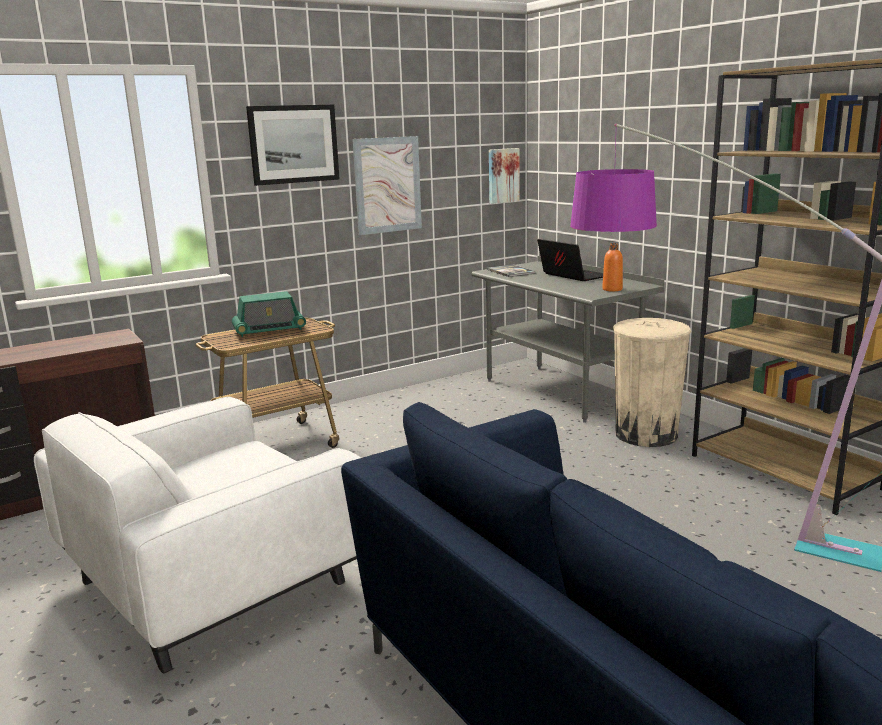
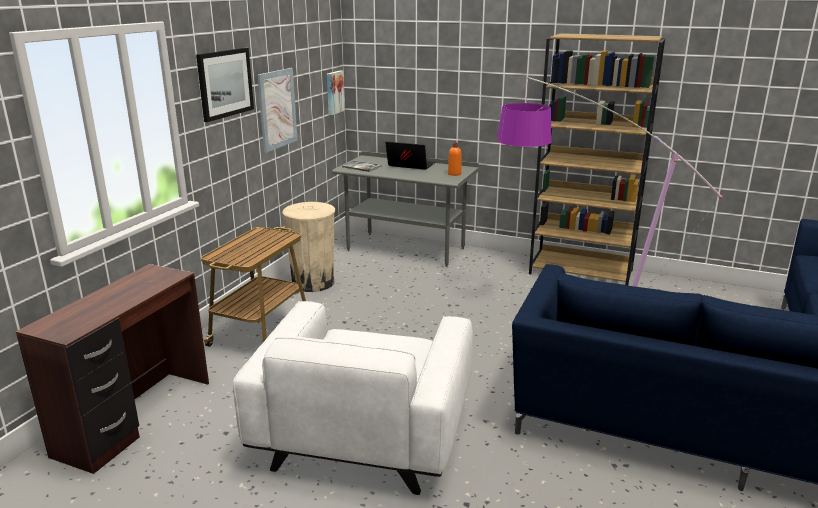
camera: 35 degrees left, 5 degrees up
radio [232,291,306,337] -> none
beige trash can [613,318,691,447] -> beige trash can moved to [282,202,335,292]

